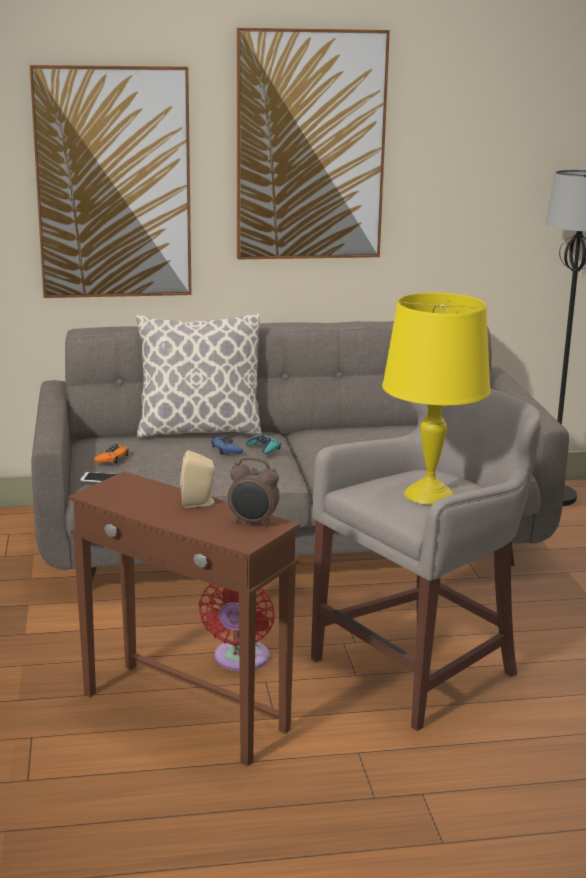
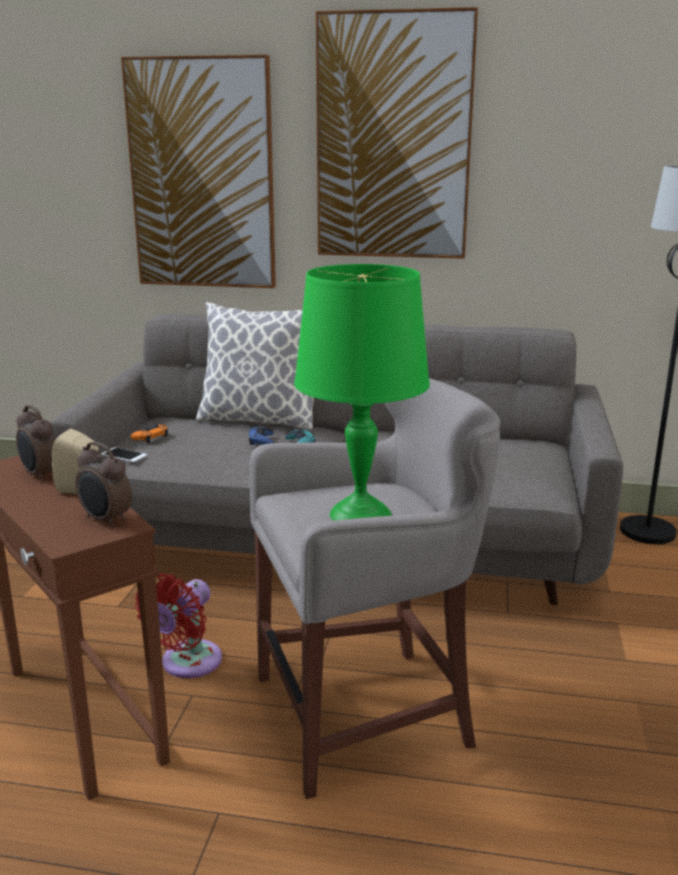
camera: 20 degrees right, 0 degrees up
yellow table lamp [382,293,491,505] -> green table lamp [294,264,430,521]
none -> alarm clock [16,405,56,482]

